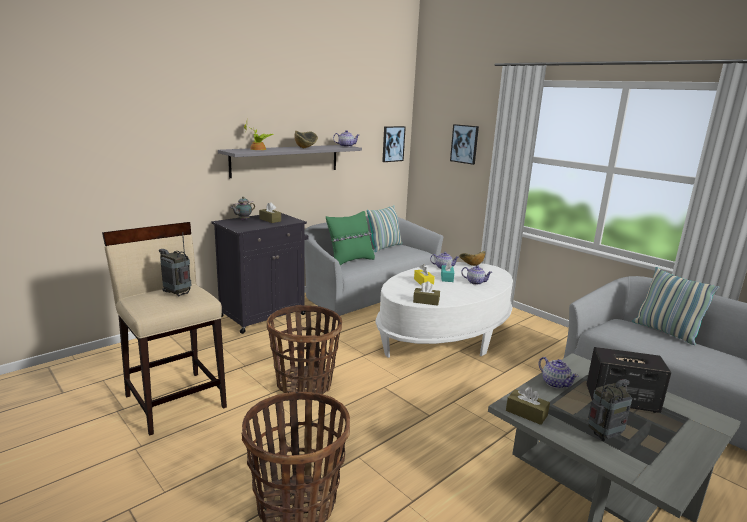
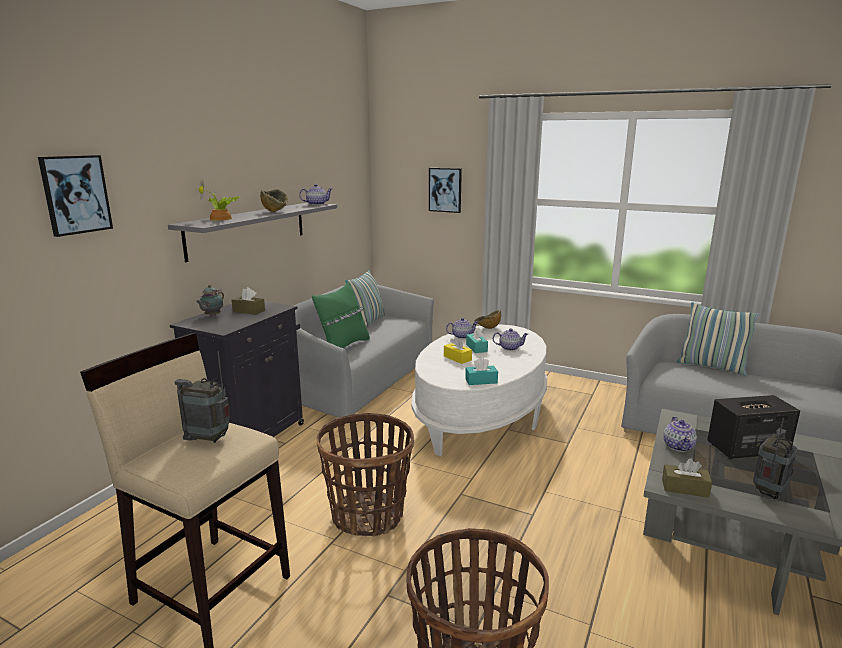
camera: 20 degrees left, 0 degrees up
picture [382,126,406,162] -> picture moved to [38,155,113,237]
brown tissue box [413,281,440,306] -> turquoise tissue box [465,357,498,385]
teapot [538,357,579,388] -> teapot turned 60 degrees clockwise [663,417,697,452]

